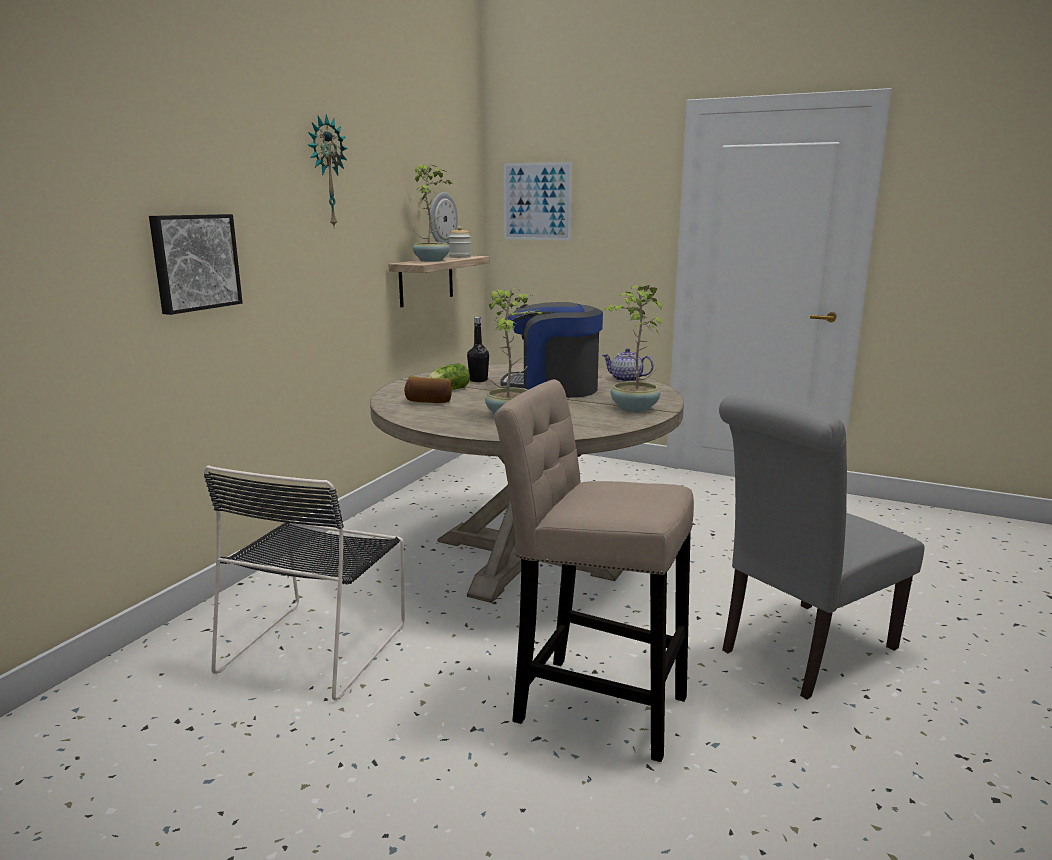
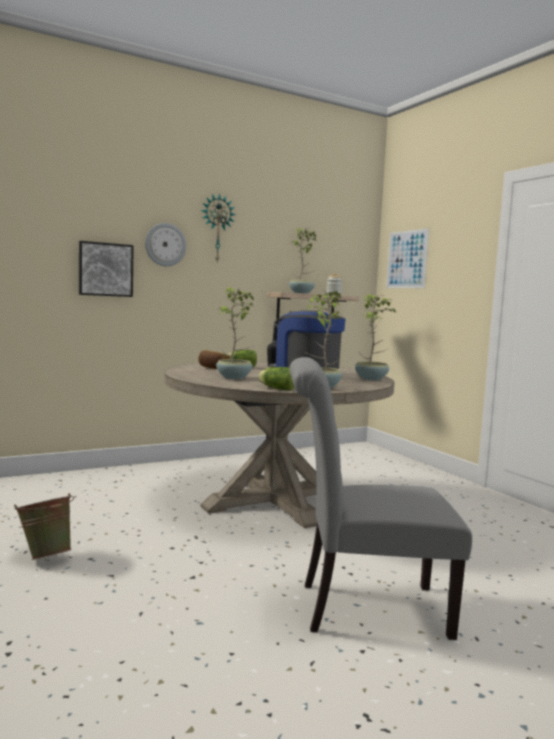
camera: 35 degrees right, 10 degrees down
black chair [204,465,405,700] -> none
wall clock [430,192,458,244] -> wall clock moved to [145,223,186,267]
beige stool [494,379,694,762] -> none
teapot [602,348,654,382] -> potted plant [355,294,396,380]
none -> green bucket [14,493,74,560]
none -> lettuce [258,367,294,390]

